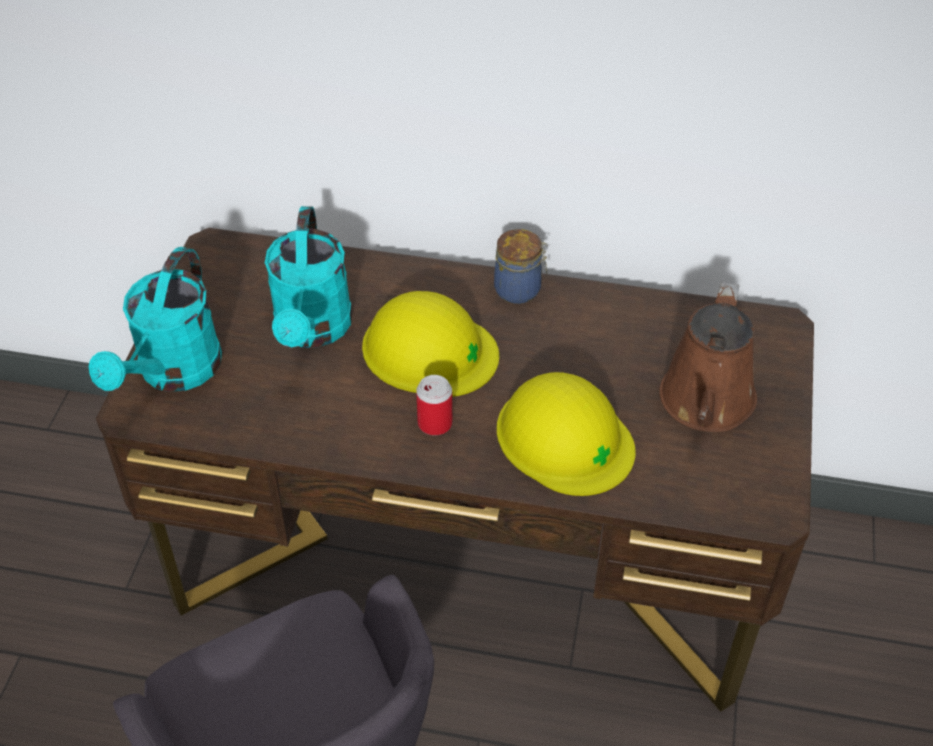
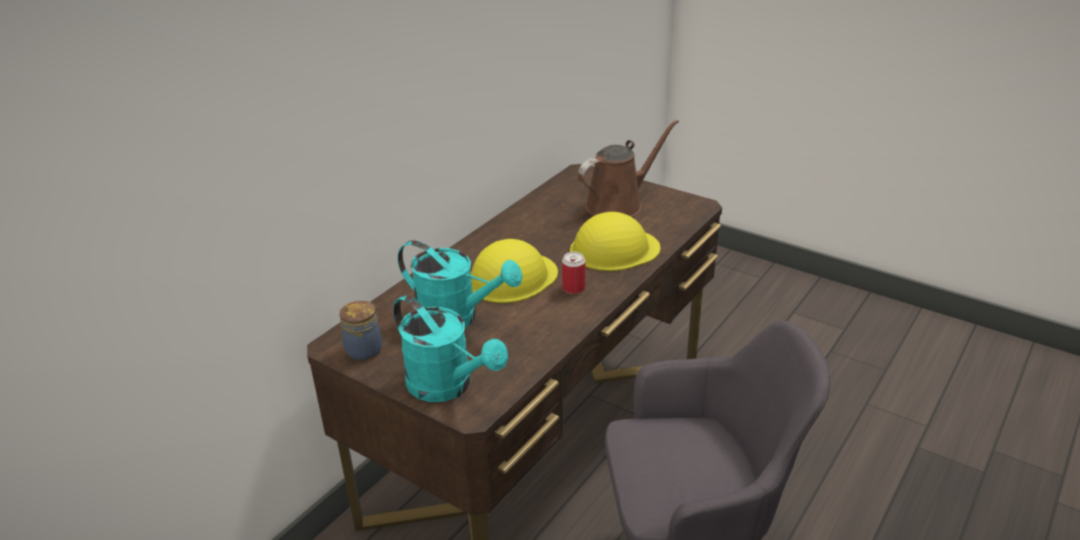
camera: 65 degrees left, 15 degrees down
jar [494,229,548,304] -> jar moved to [340,301,382,361]
brown watering can [660,282,757,432] -> brown watering can turned 75 degrees counterclockwise [578,120,679,217]

